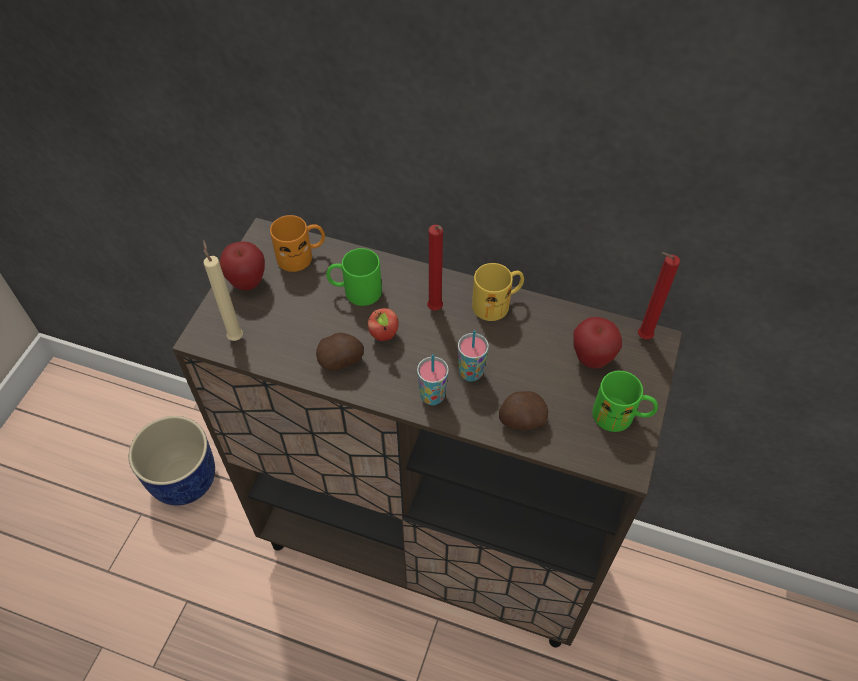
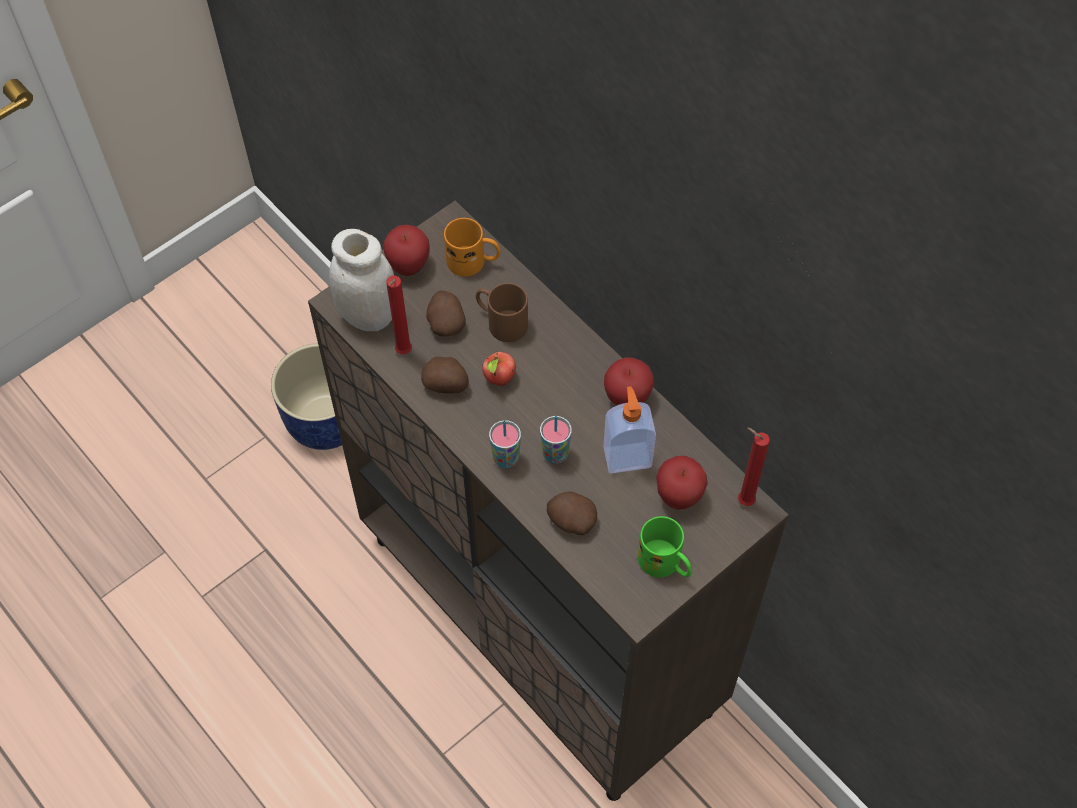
camera: 30 degrees right, 5 degrees up
beige candle [203,241,243,341] -> white jar [329,229,394,331]
green mug [326,248,382,306] -> brown mug [476,283,528,342]
red candle [427,225,443,310] -> red candle moved to [386,276,412,354]
yellow mug [472,263,524,321] -> apple [604,357,654,405]
none -> potato [426,291,466,336]
none -> soap dispenser [603,386,656,473]

